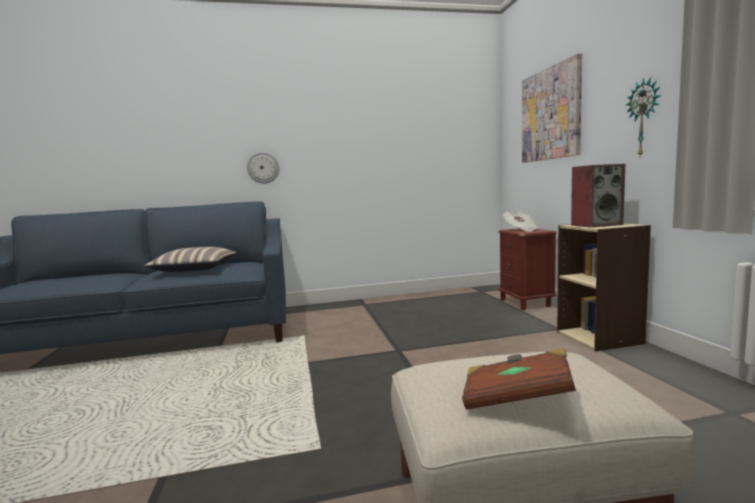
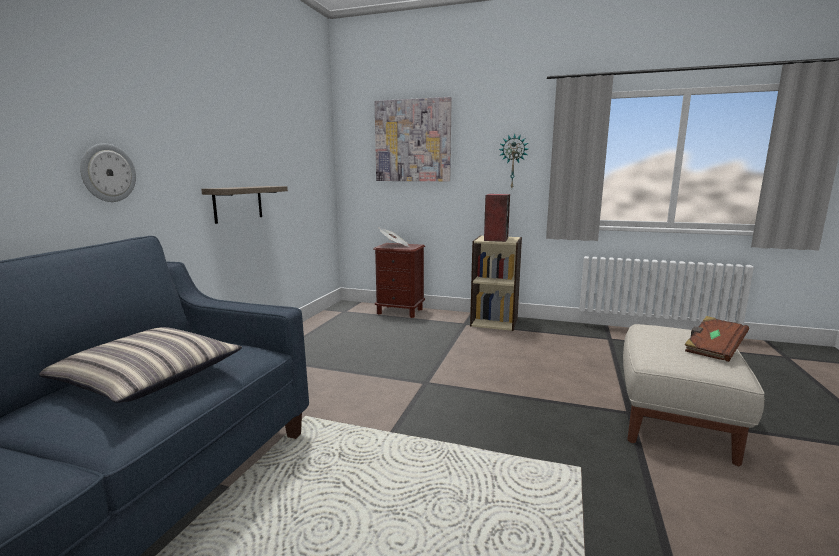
camera: 60 degrees left, 5 degrees up
none -> shelf [201,186,288,224]

